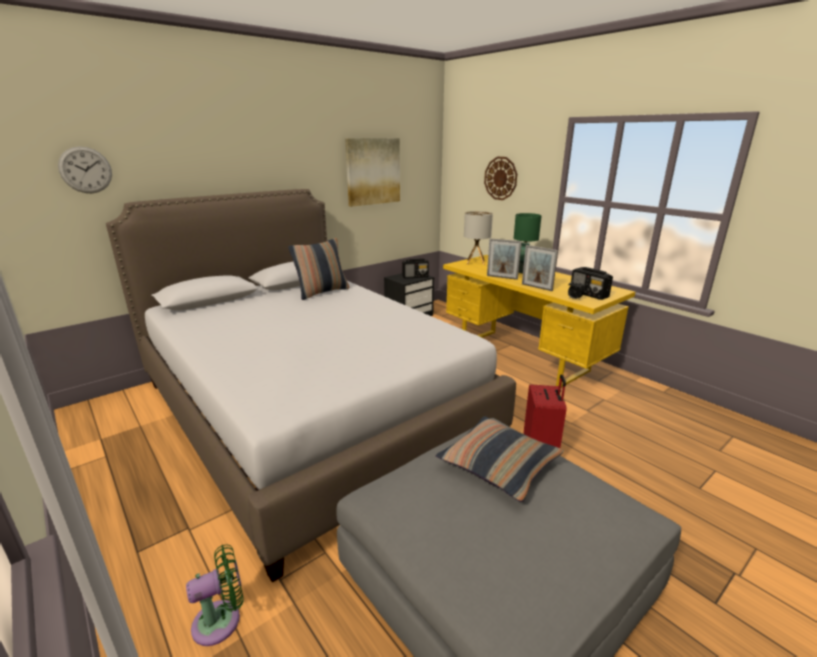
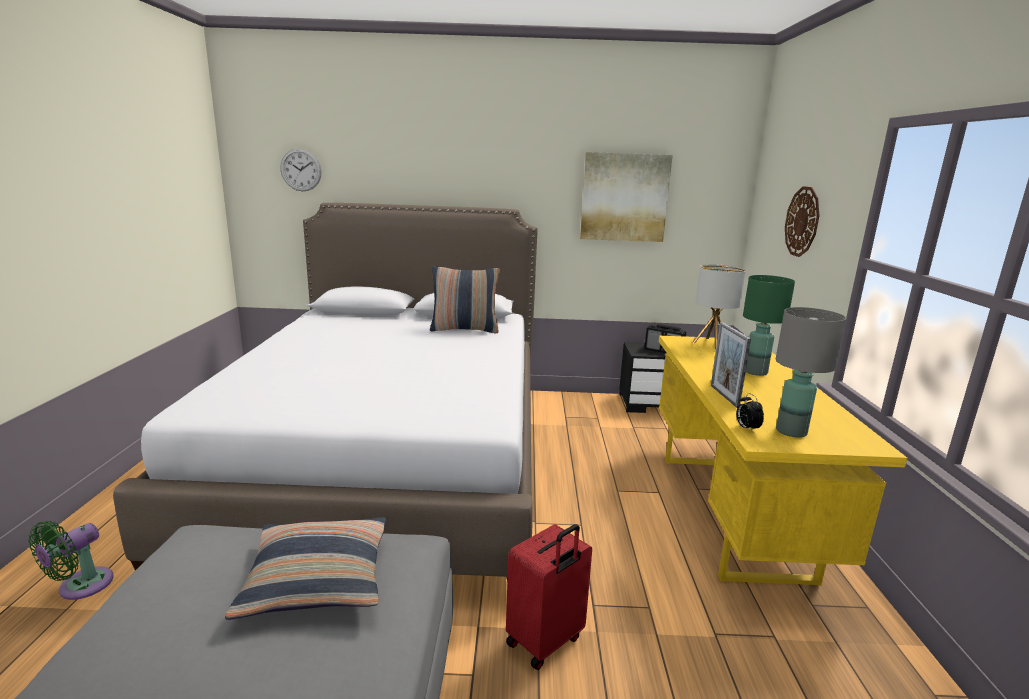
camera: 40 degrees right, 5 degrees down
green fan [186,544,243,646] -> green fan turned 105 degrees clockwise [29,521,114,600]
picture frame [487,238,522,280] -> none
radio [570,267,613,300] -> grey table lamp [776,307,846,438]

